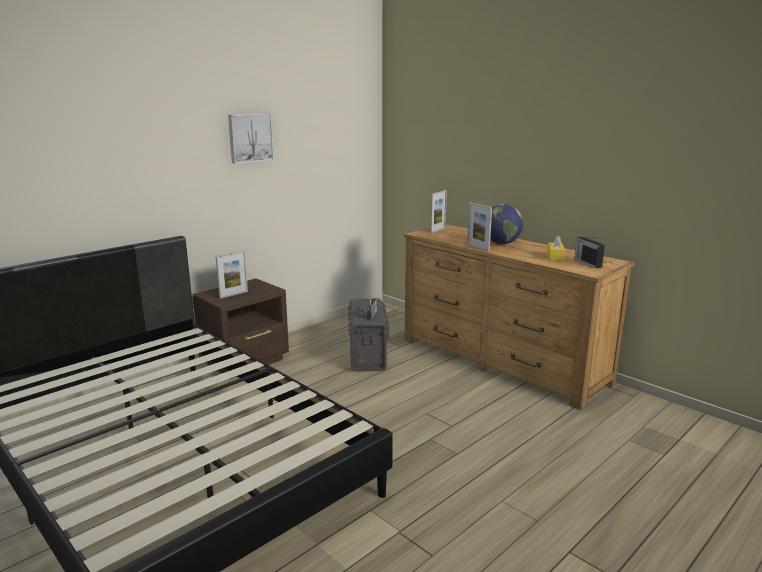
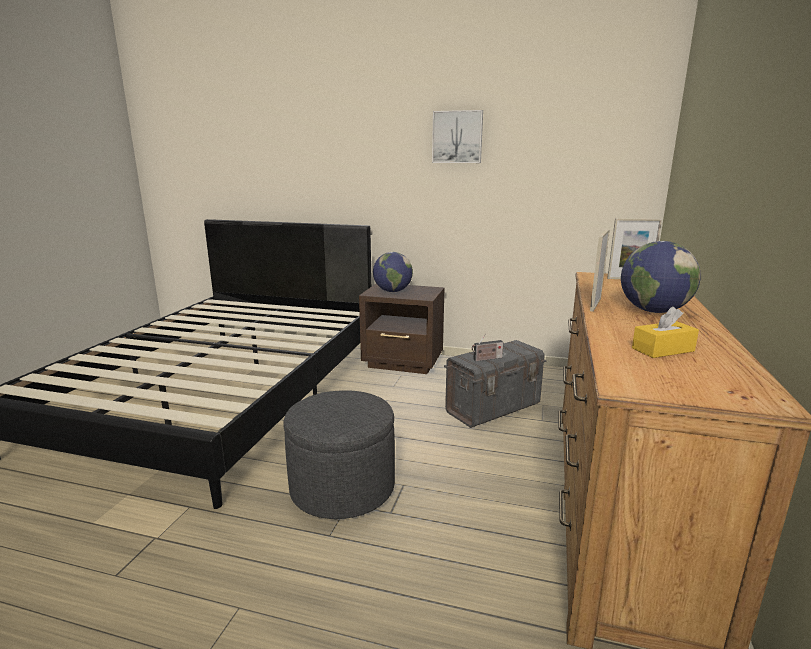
camera: 60 degrees right, 0 degrees up
picture frame [216,251,248,299] -> globe [373,252,413,292]
radio [575,237,605,268] -> none
none -> grey ottoman [283,390,395,519]

